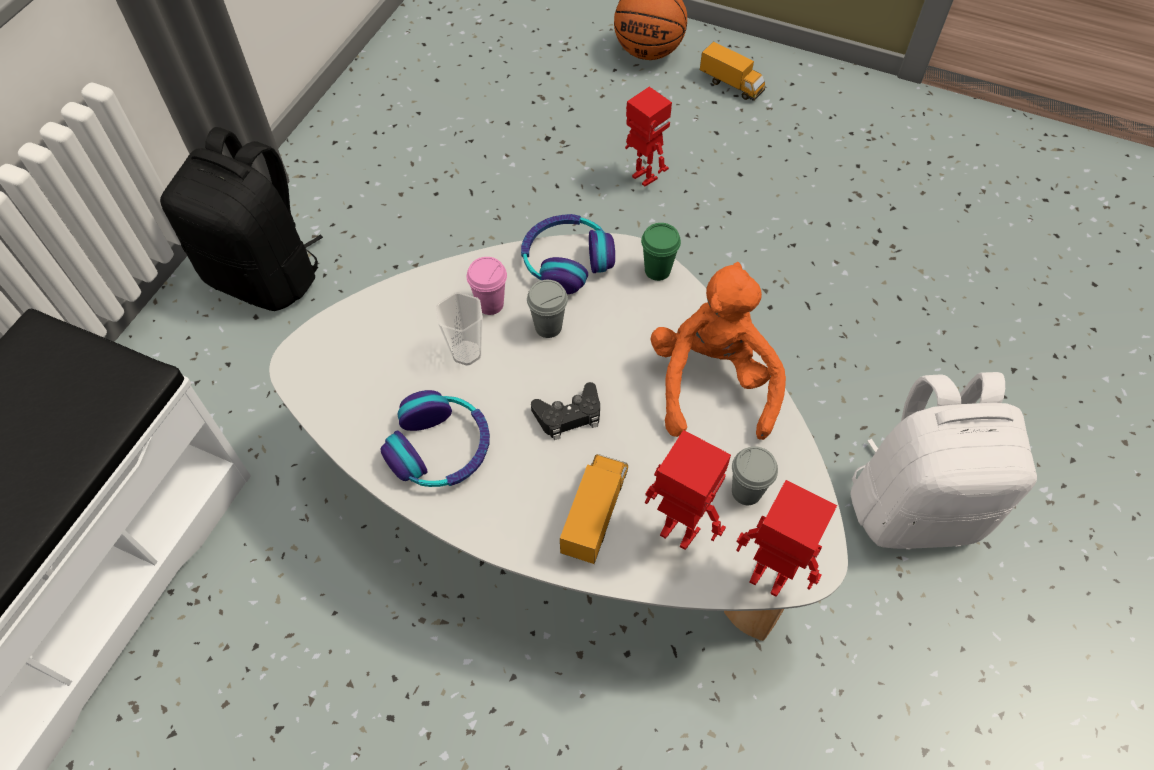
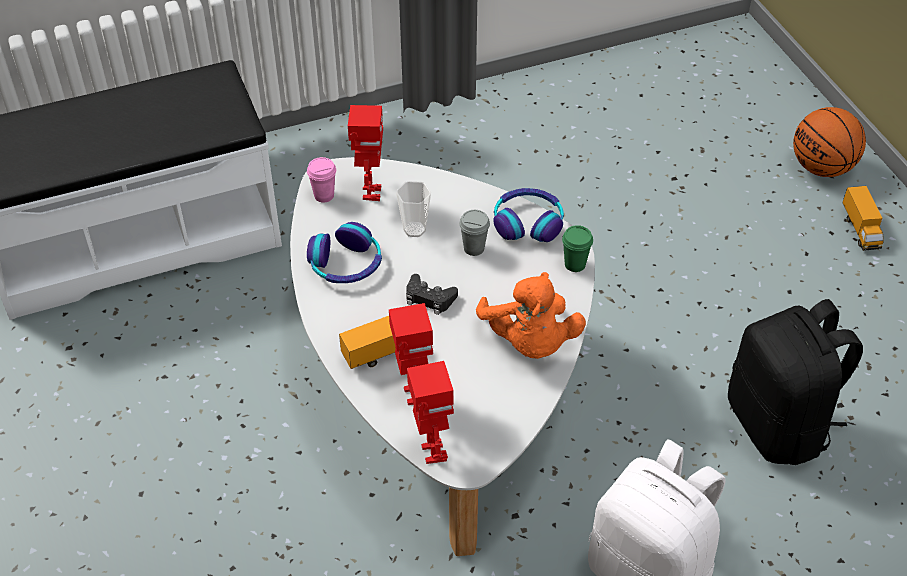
camera: 45 degrees right, 10 degrees down
black backpack [160,127,323,311] -> black backpack moved to [728,299,863,465]
pink cup [467,257,507,315] -> pink cup moved to [307,157,336,203]
toy robot [625,87,672,186] -> toy robot moved to [348,105,383,201]
orange plush toy [651,262,786,440] -> orange plush toy turned 120 degrees clockwise [476,272,586,359]
grey cup [732,446,778,505] -> none

